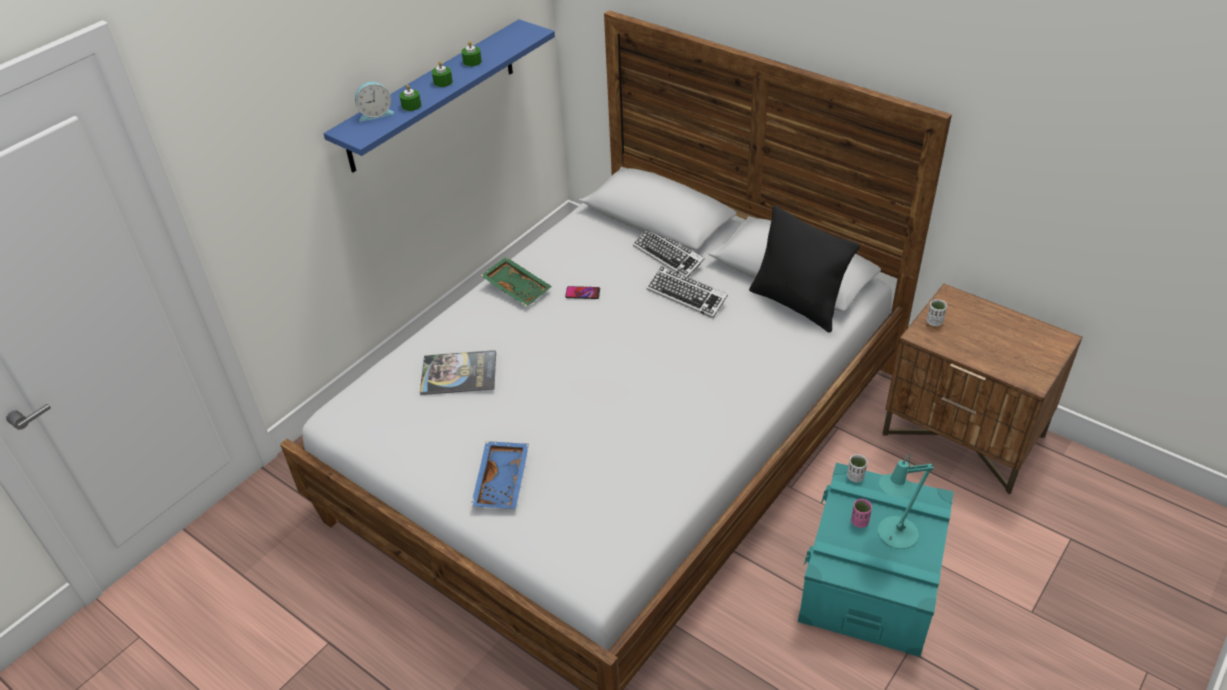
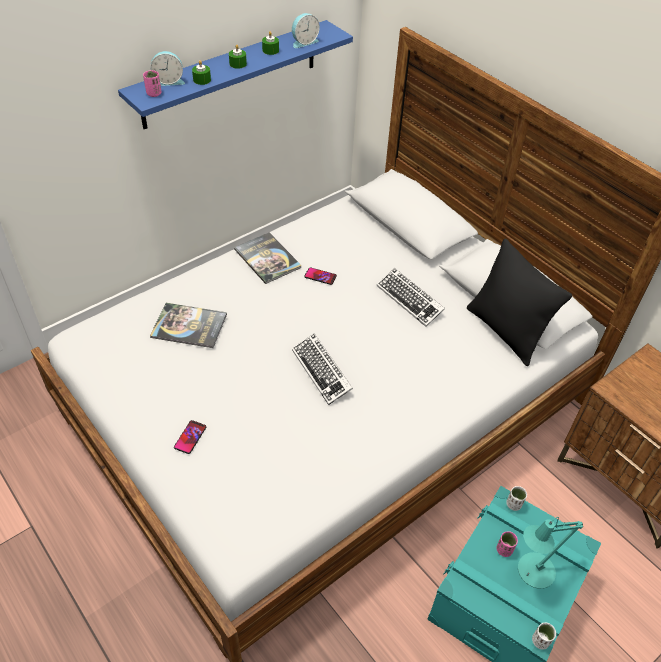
camera: 10 degrees right, 5 degrees up
blue tray [471,441,529,509] -> phone [174,420,206,454]
green tray [480,257,552,307] -> book [234,232,302,284]
keyboard [633,230,705,277] -> keyboard moved to [292,333,353,405]
white cup [927,299,947,326] -> white cup moved to [532,622,556,650]
none -> pink cup [143,70,161,97]
none -> alarm clock [292,13,320,48]

